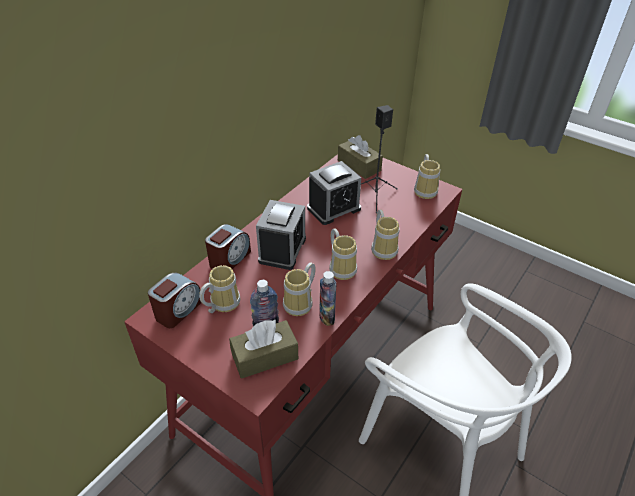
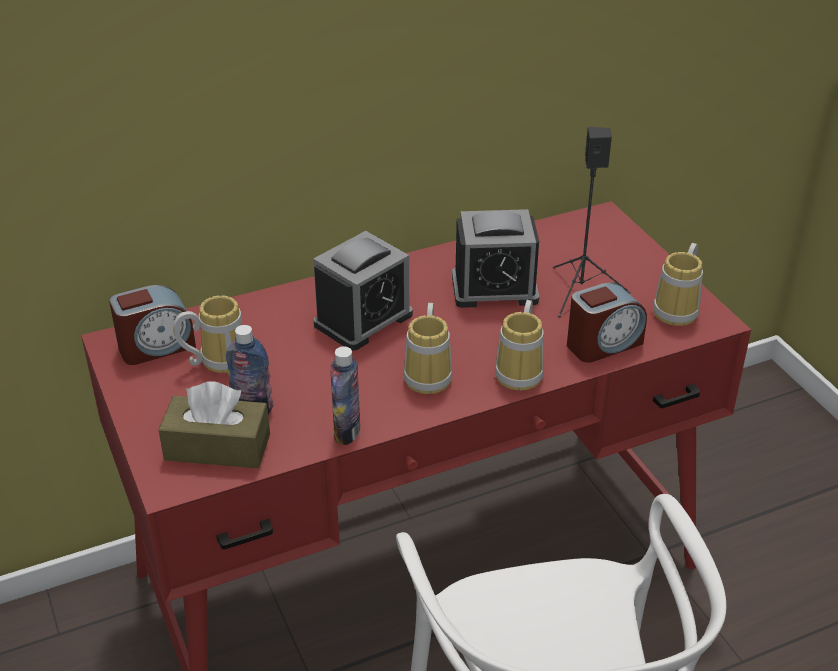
camera: 30 degrees right, 5 degrees down
alarm clock [205,224,251,269] -> alarm clock moved to [567,282,647,363]
mug [283,262,316,316] -> none
brown tissue box [338,135,383,179] -> none

